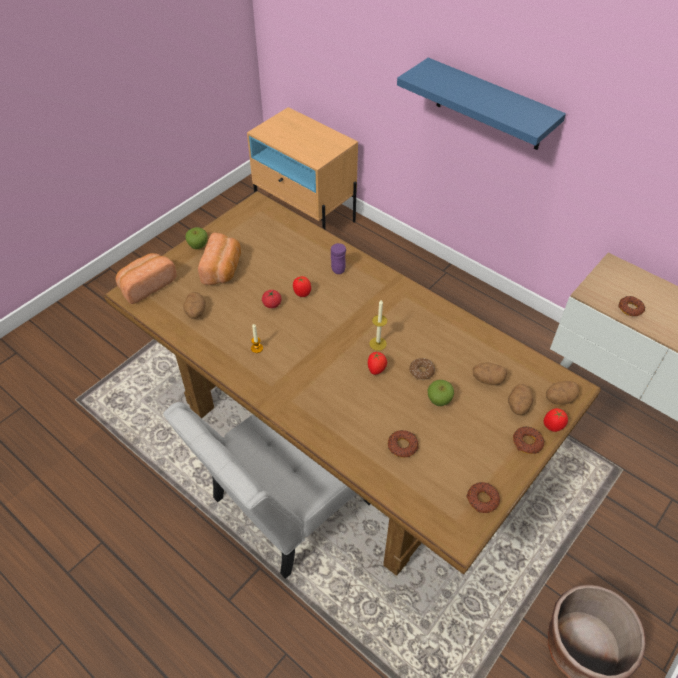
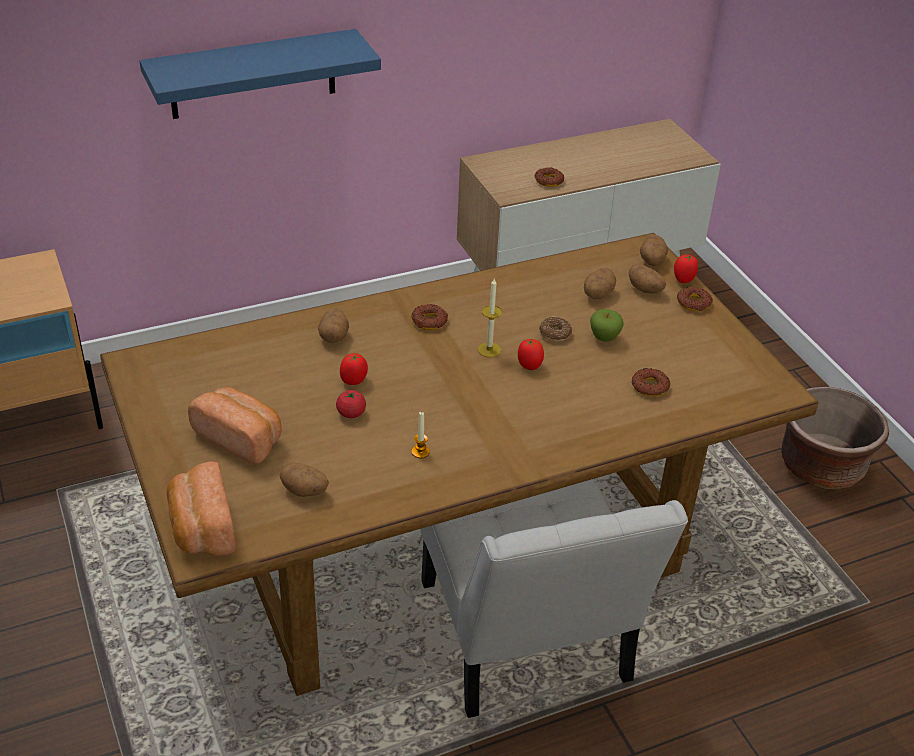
camera: 65 degrees left, 10 degrees down
apple [185,227,208,249] -> none
purple mug [331,243,346,274] -> potato [318,308,349,343]
donut [467,482,500,513] -> donut moved to [411,304,448,330]

